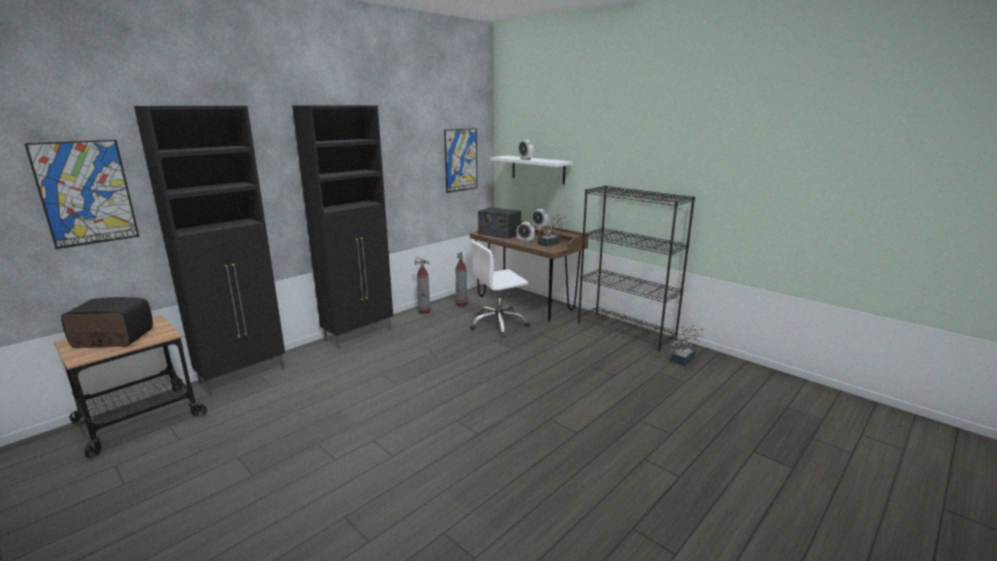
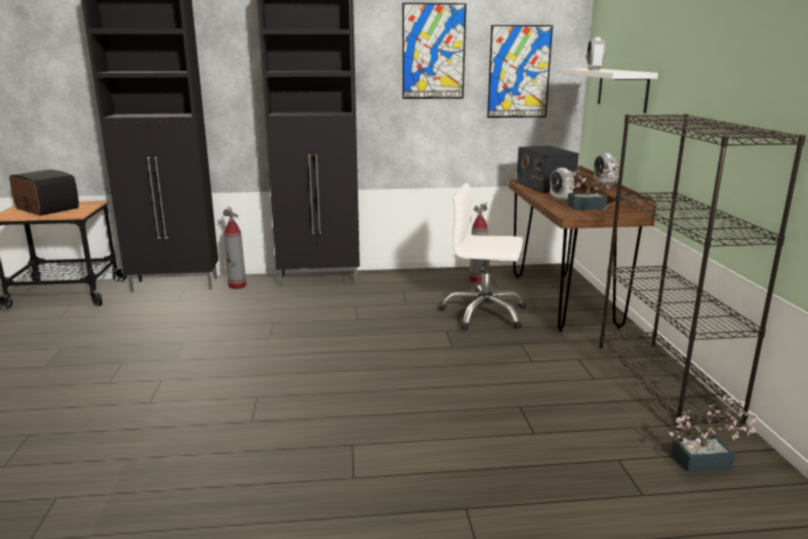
camera: 40 degrees right, 0 degrees up
picture [24,140,140,249] -> picture moved to [402,3,466,99]
fire extinguisher [415,258,431,314] -> fire extinguisher moved to [223,207,246,289]

